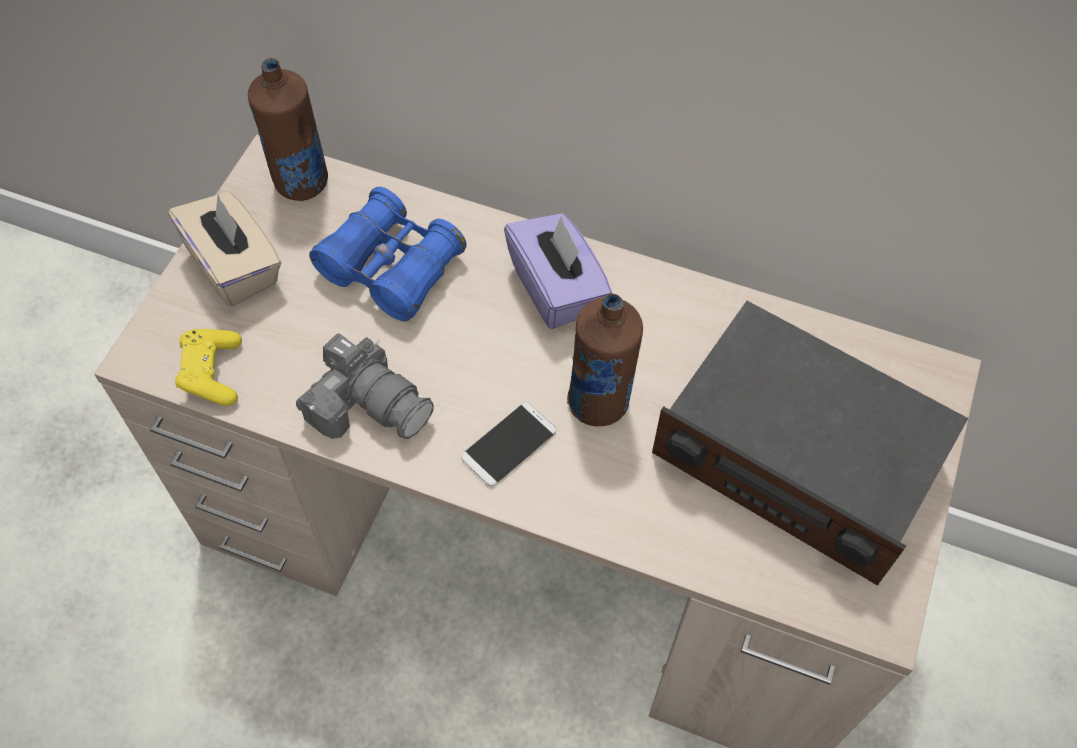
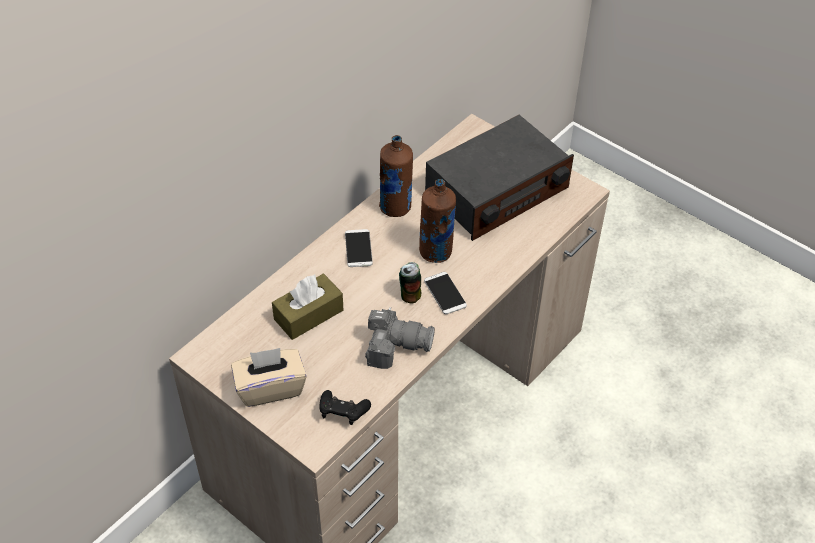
camera: 70 degrees left, 10 degrees down
yellow game controller [175,329,242,406] -> black game controller [319,390,371,425]
brown bottle [248,58,328,201] -> brown bottle moved to [379,135,413,217]
camera [296,333,434,439] -> camera turned 45 degrees clockwise [365,307,435,369]
blue binoculars [309,187,467,321] -> brown tissue box [272,274,344,340]
purple tissue box [504,213,612,329] -> phone [345,229,373,267]
none -> can [399,262,421,303]

